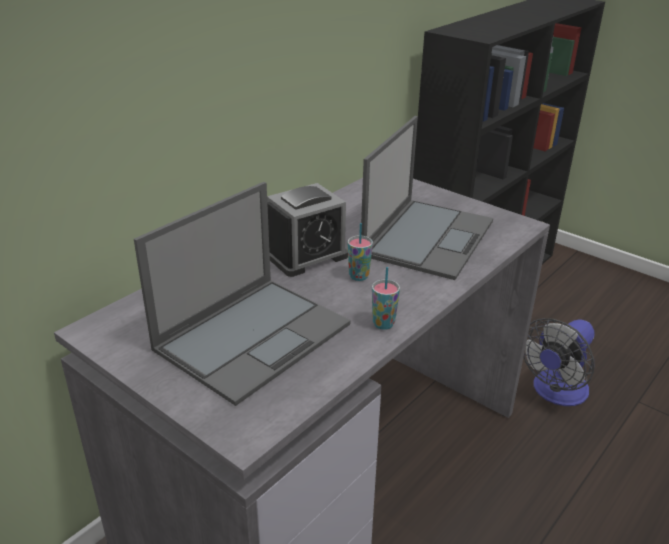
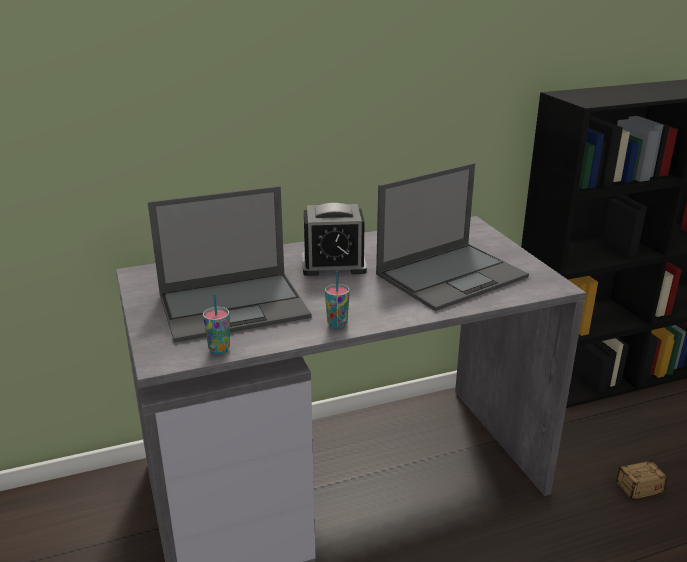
camera: 30 degrees right, 5 degrees down
cup [348,223,373,281] -> cup moved to [203,294,230,354]
fan [523,318,594,406] -> storage box [593,453,668,500]

